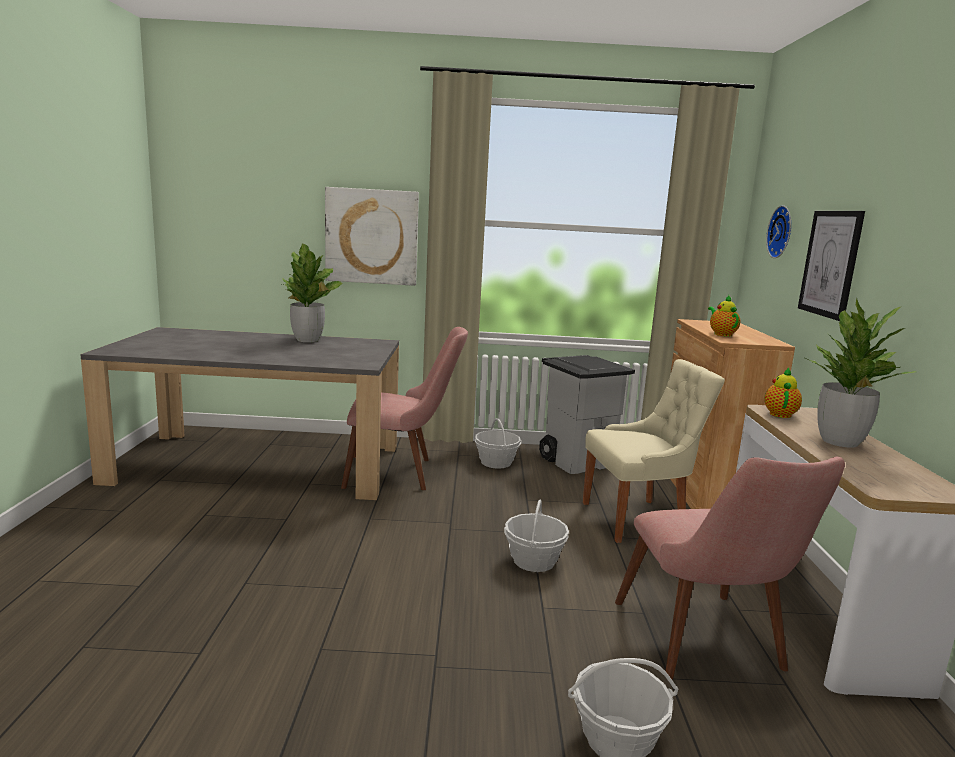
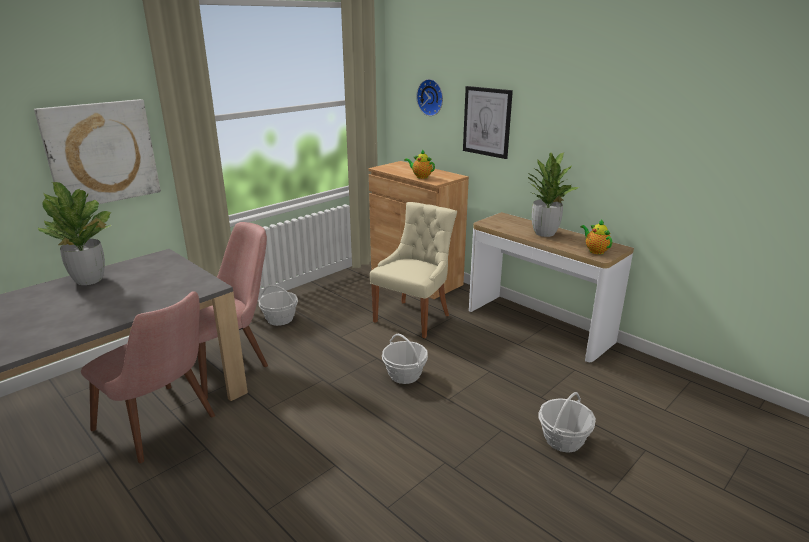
camera: 45 degrees left, 10 degrees up
grey trash can [539,355,635,474] -> none
pink chair [615,457,845,679] -> pink chair moved to [81,291,215,463]
teapot [764,367,802,418] -> teapot moved to [581,219,612,254]

